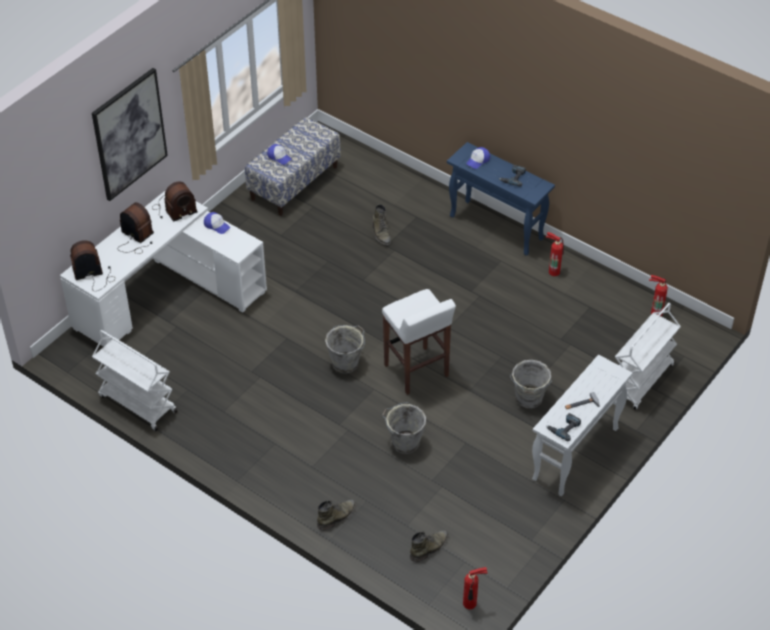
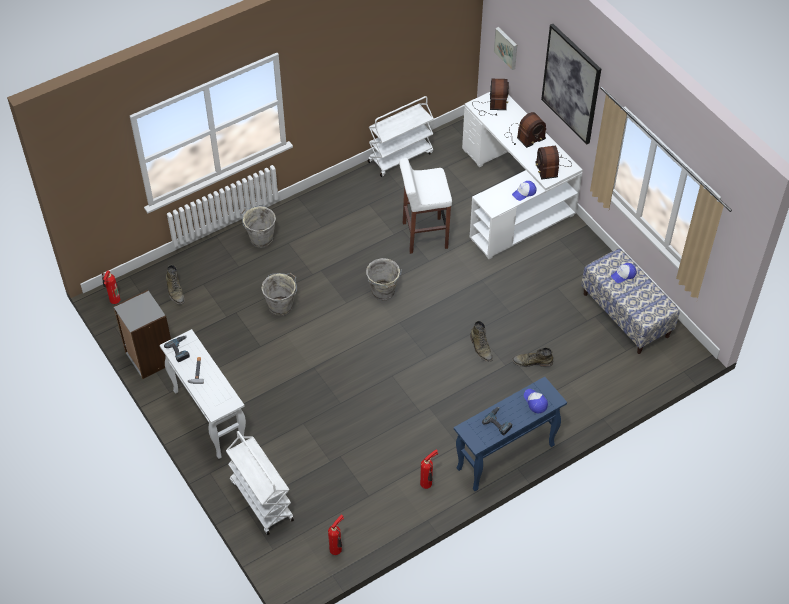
camera: 110 degrees right, 5 degrees up
green boot [317,500,356,531] -> green boot moved to [470,321,493,362]
white stool [382,289,456,395] -> white stool moved to [399,158,452,254]
grey bucket [510,360,552,408] -> grey bucket moved to [241,205,276,248]
none -> grey bookcase [113,290,171,379]
none -> picture [494,27,517,70]

